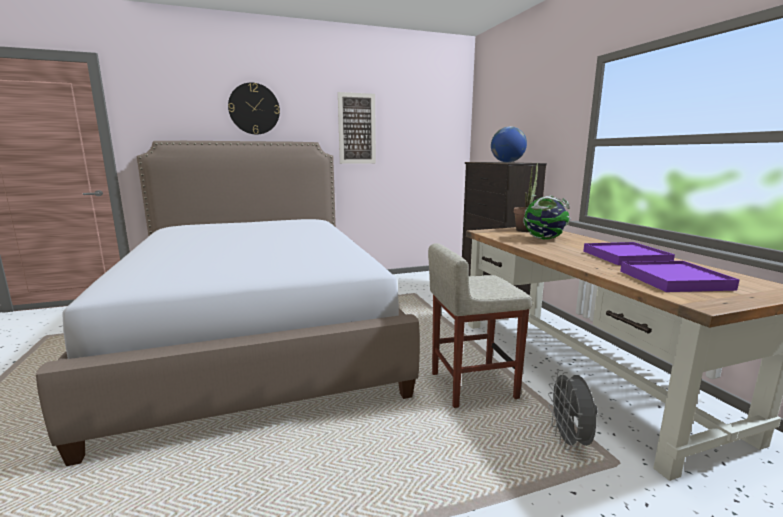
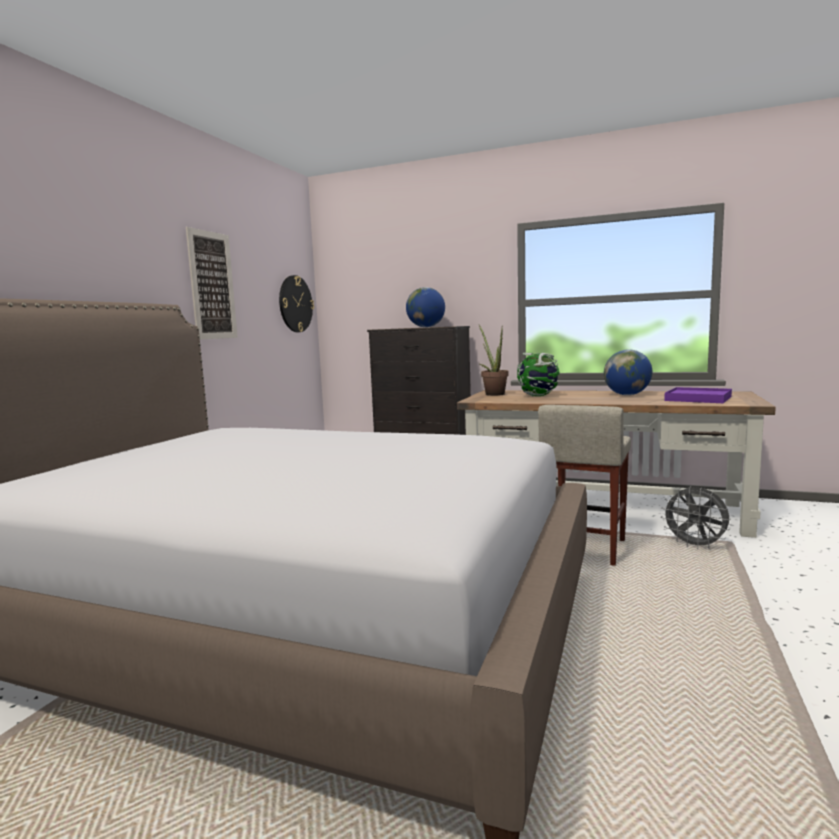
camera: 50 degrees left, 5 degrees down
wall clock [228,83,280,135] -> wall clock moved to [279,275,314,332]
purple tray [583,242,675,265] -> globe [604,349,652,395]

